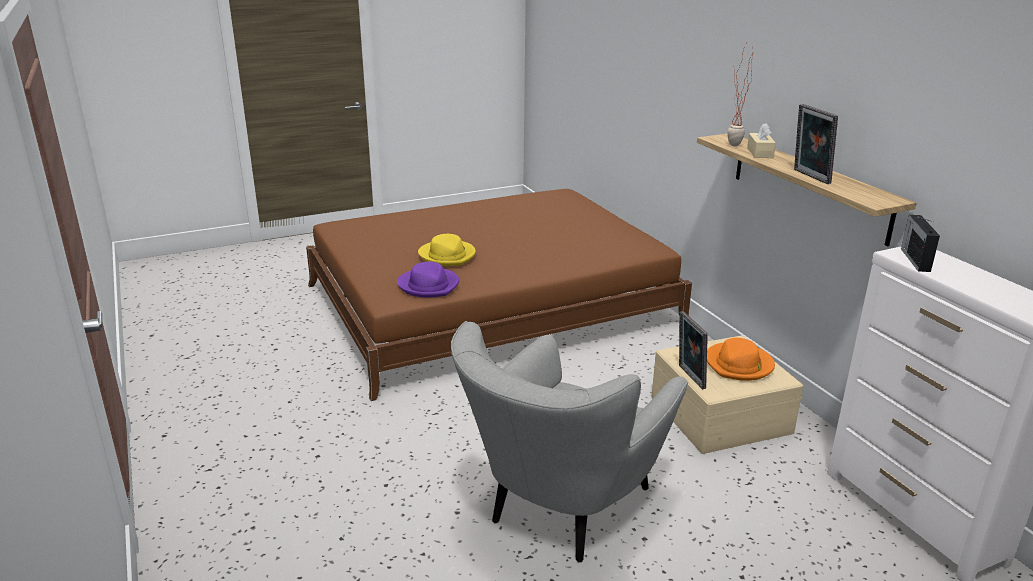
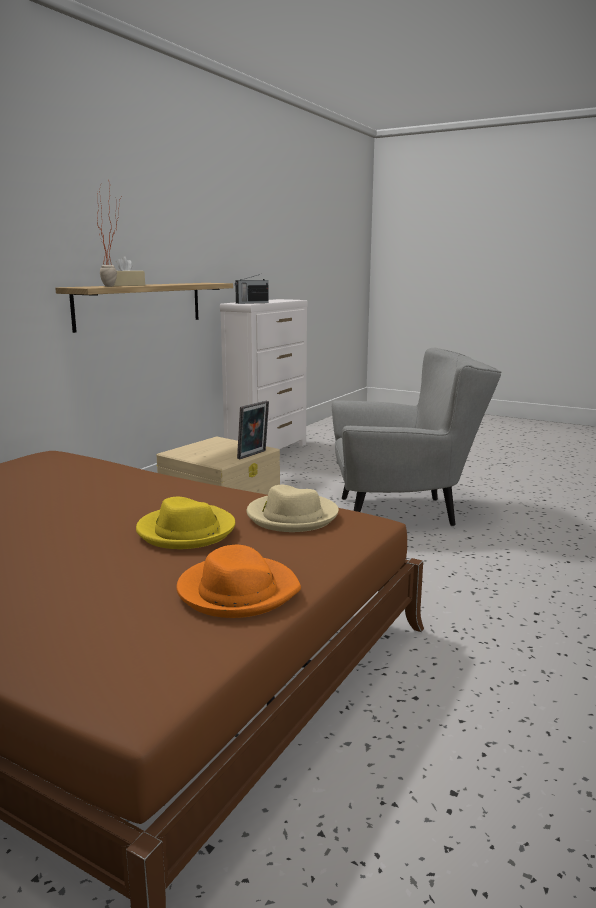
camera: 125 degrees left, 10 degrees down
purple hat [397,262,459,298] -> beige hat [247,485,339,532]
orange hat [707,337,775,381] -> orange hat moved to [176,545,301,618]
picture frame [794,104,838,184] -> none

